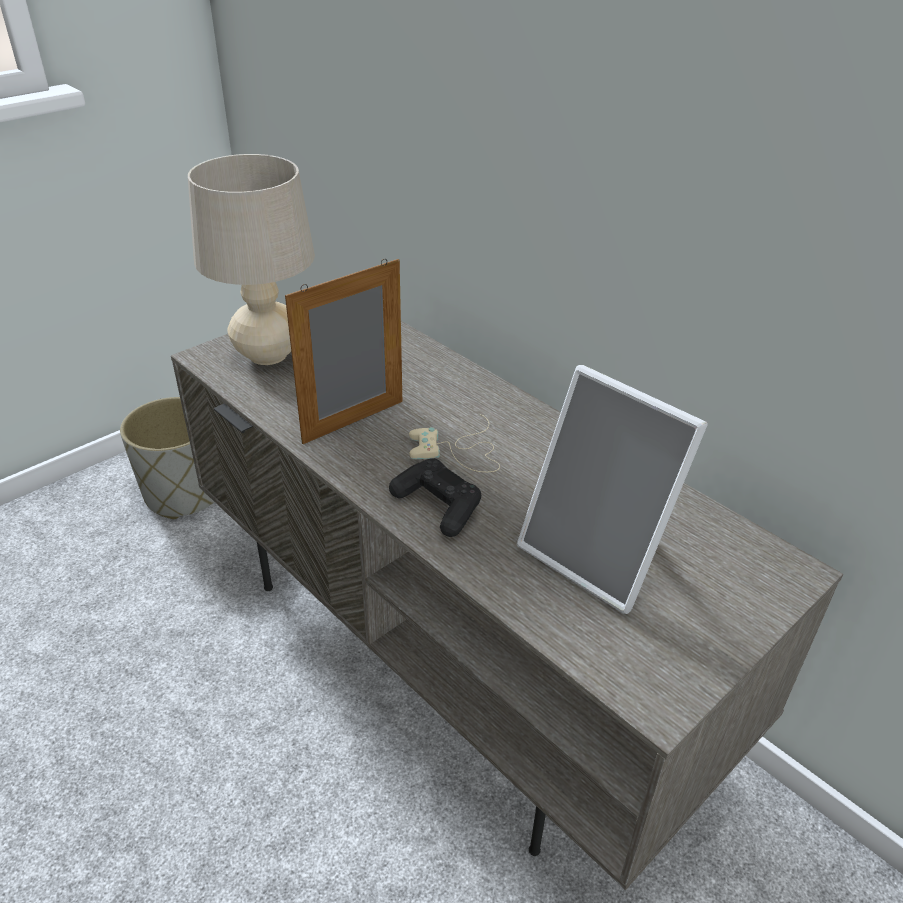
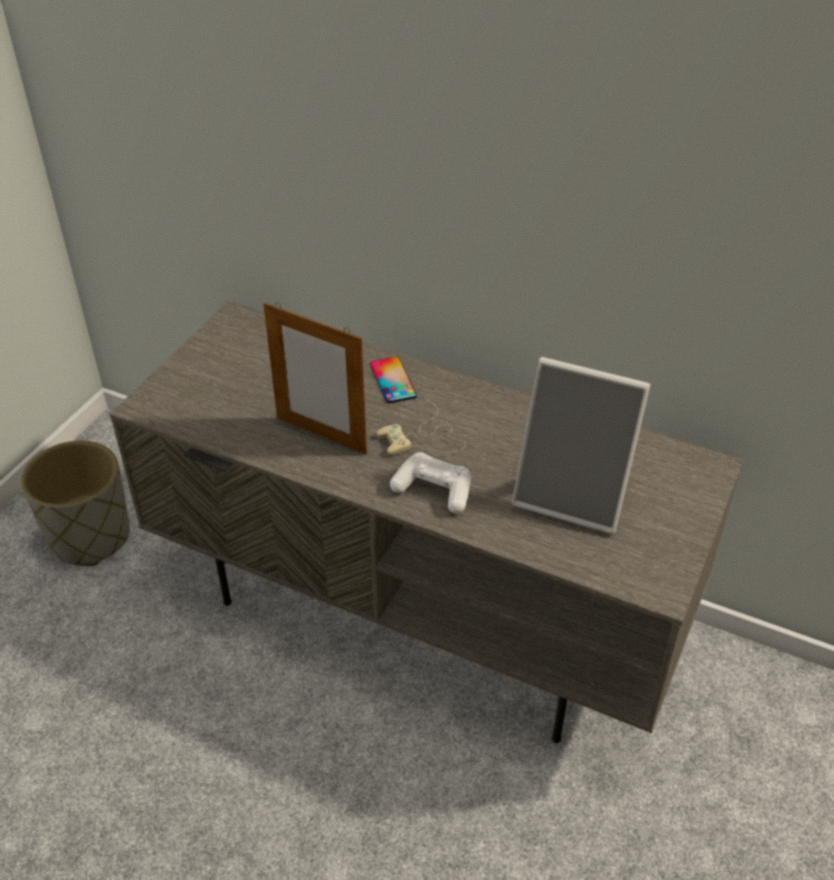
camera: 20 degrees left, 5 degrees up
beige table lamp [188,154,315,365] -> none
picture frame [285,259,402,444] -> picture frame turned 90 degrees counterclockwise [263,302,367,454]
black game controller [389,458,481,537] -> white game controller [390,452,471,514]
none -> phone [370,357,417,403]

